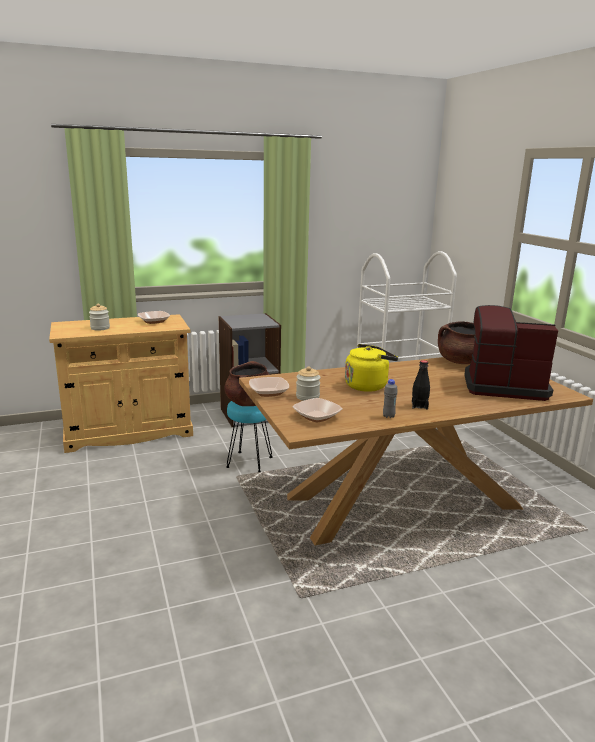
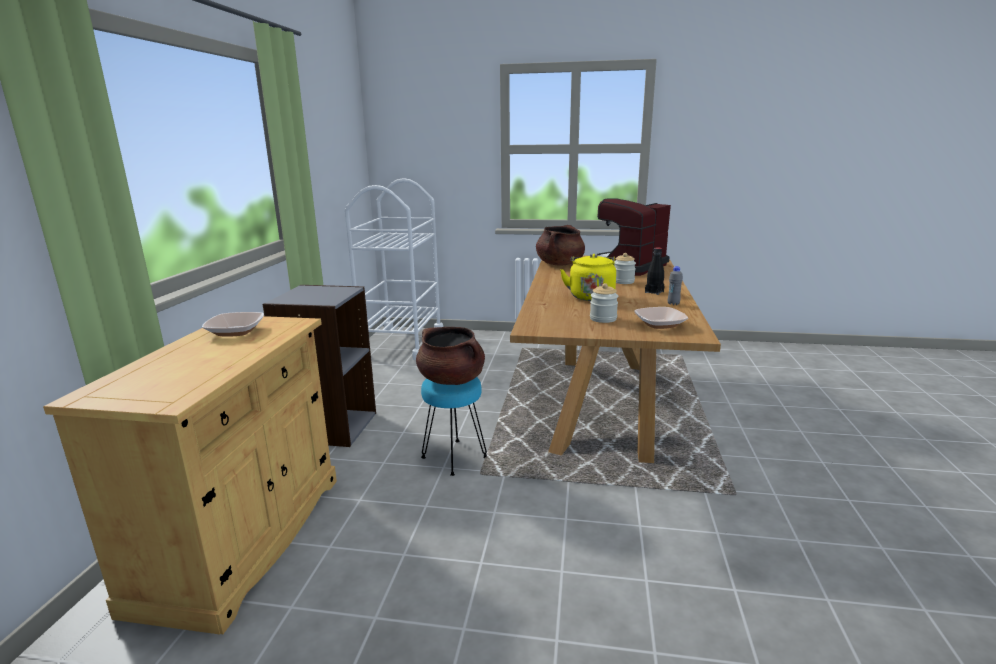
camera: 60 degrees left, 0 degrees up
jar [89,304,110,330] -> jar moved to [614,253,636,284]
bowl [249,377,289,397] -> none

